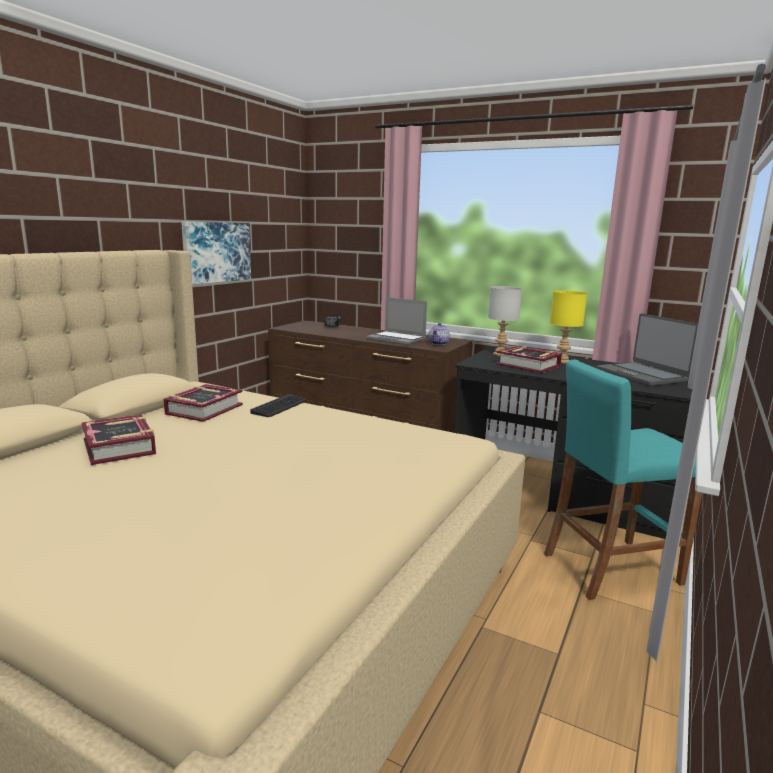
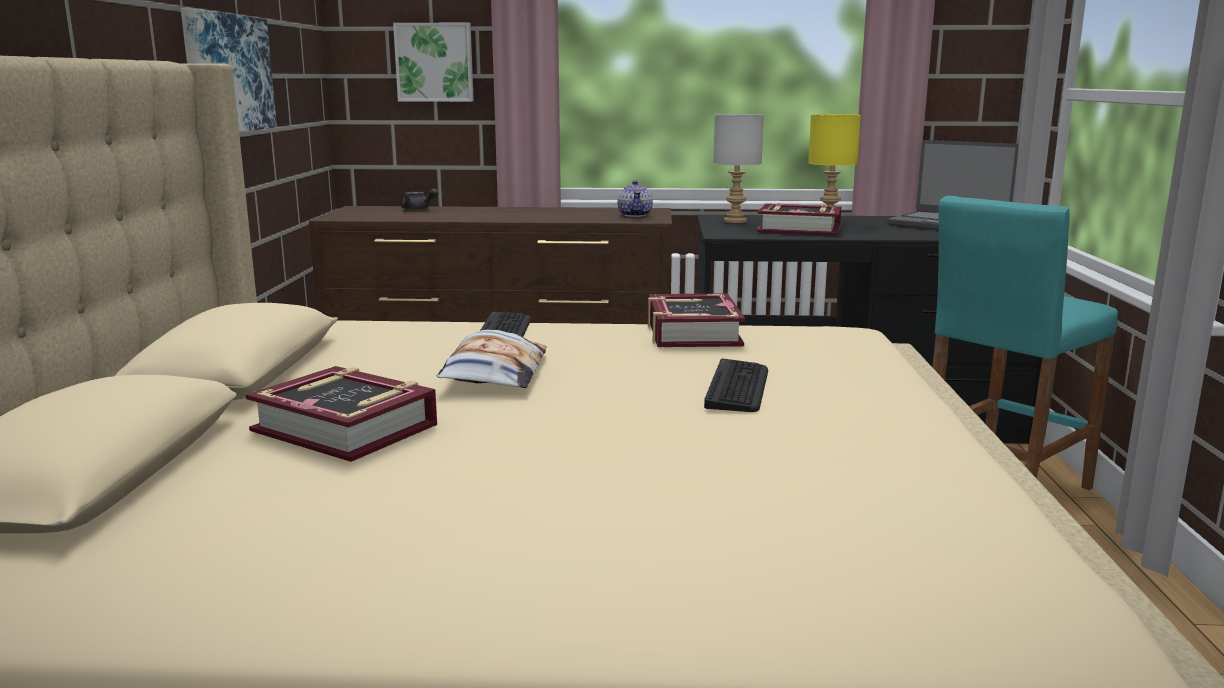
camera: 25 degrees left, 0 degrees up
book [164,384,243,422] -> book moved to [648,293,745,347]
laptop [366,297,427,345] -> none
none -> picture [393,23,474,102]
none -> pillow [437,330,547,388]
none -> keyboard [704,359,768,412]

